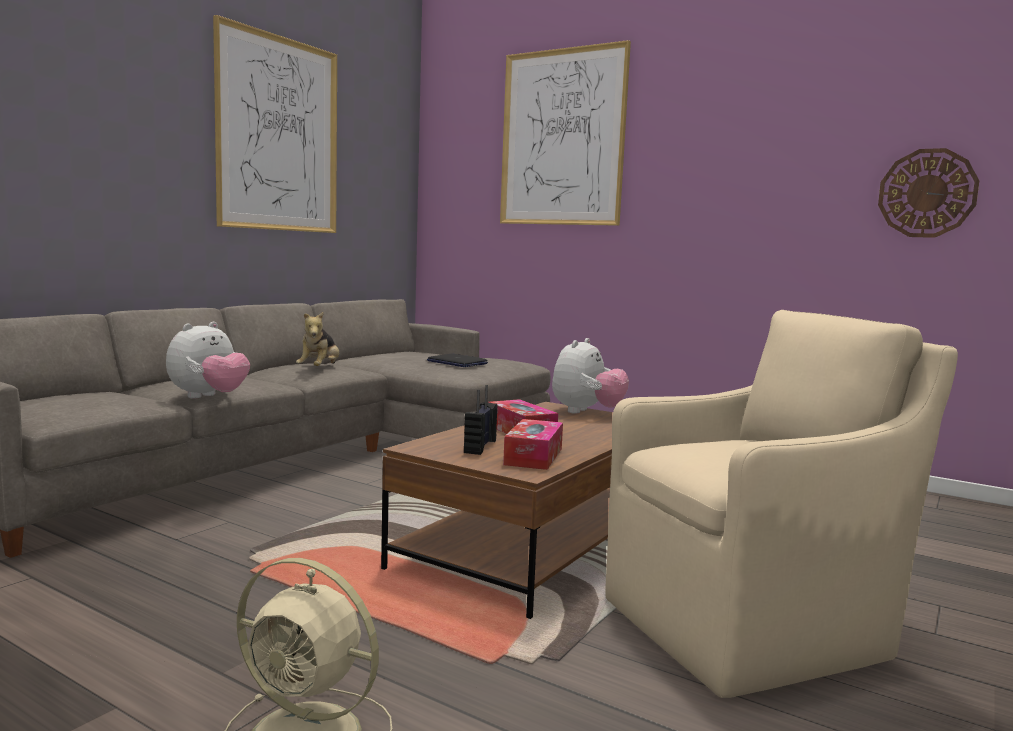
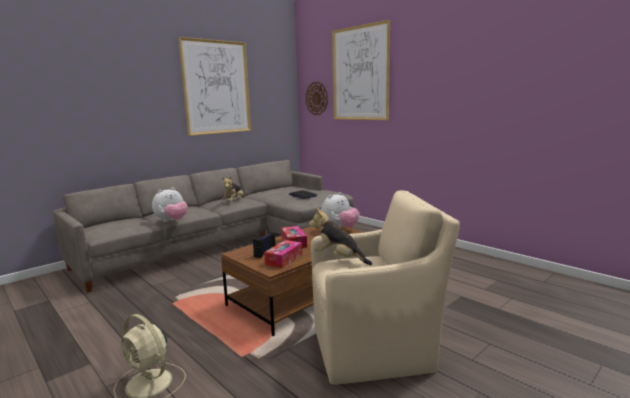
camera: 15 degrees right, 5 degrees up
wall clock [878,148,979,238] -> wall clock moved to [306,82,328,115]
none -> plush toy [309,208,372,265]

